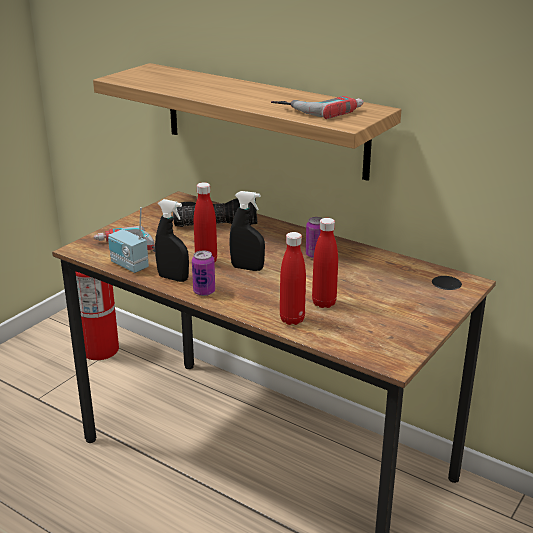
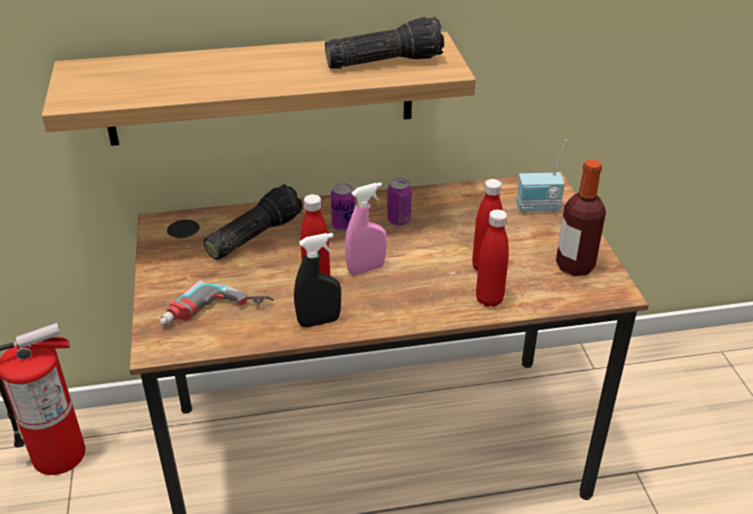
camera: 45 degrees left, 10 degrees up
radio [108,207,149,273] -> radio moved to [516,140,567,212]
can [192,250,215,296] -> can moved to [331,183,355,231]
black spray bottle [229,191,265,271] -> pink spray bottle [345,182,387,275]
power drill [271,96,364,119] -> flashlight [325,17,444,69]
none -> bottle [556,159,606,276]

